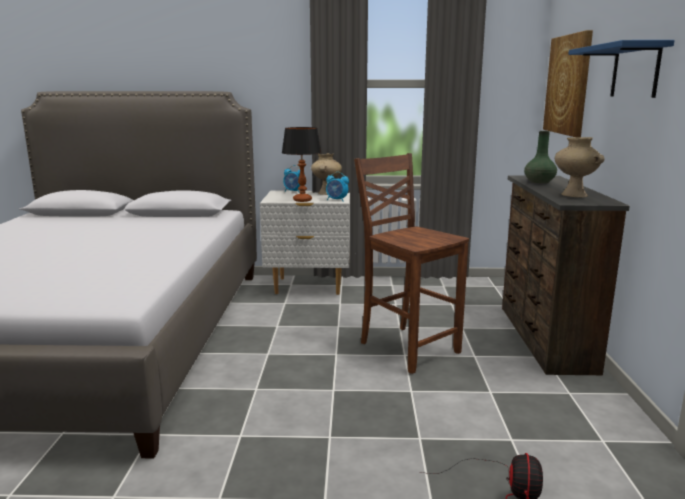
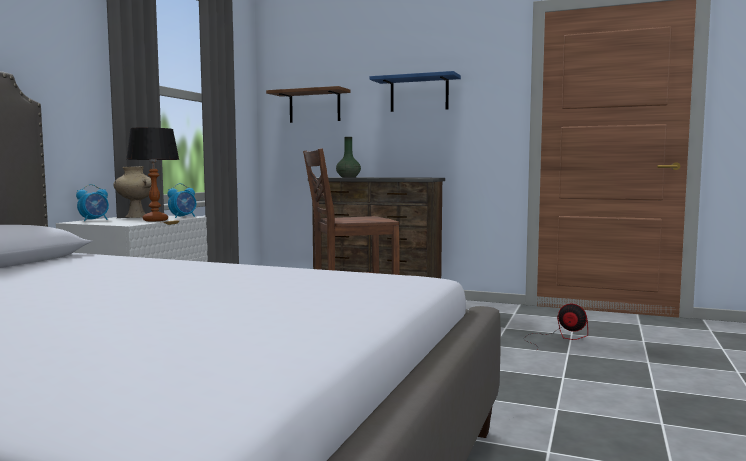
camera: 70 degrees left, 10 degrees down
picture [543,30,593,137] -> brown shelf [266,86,351,123]
beige vase [555,137,605,198] -> none

